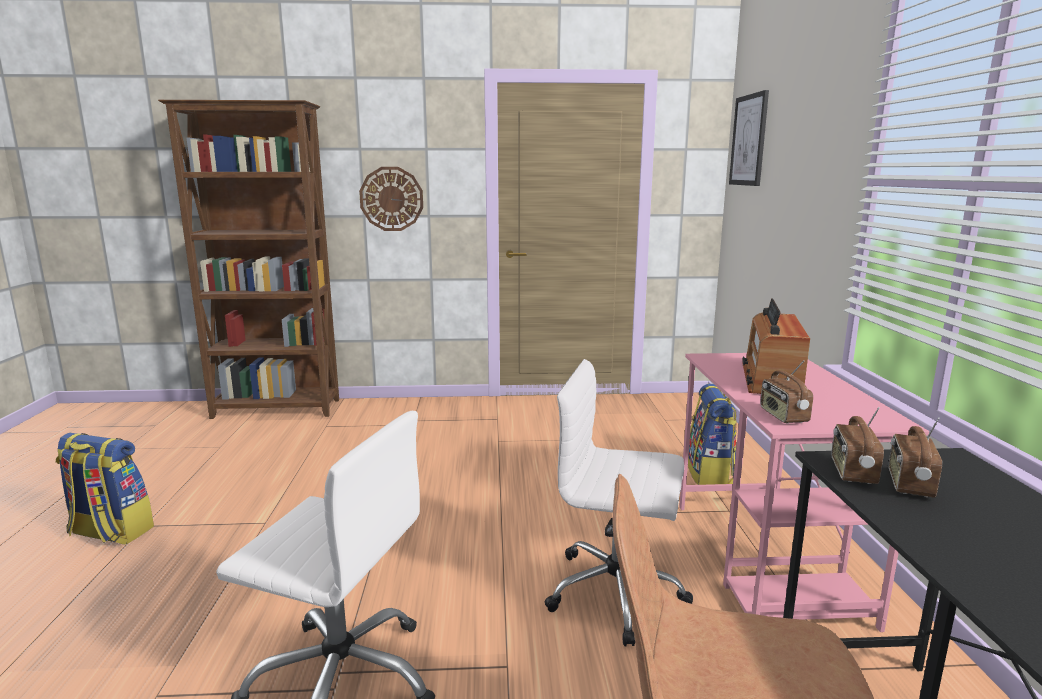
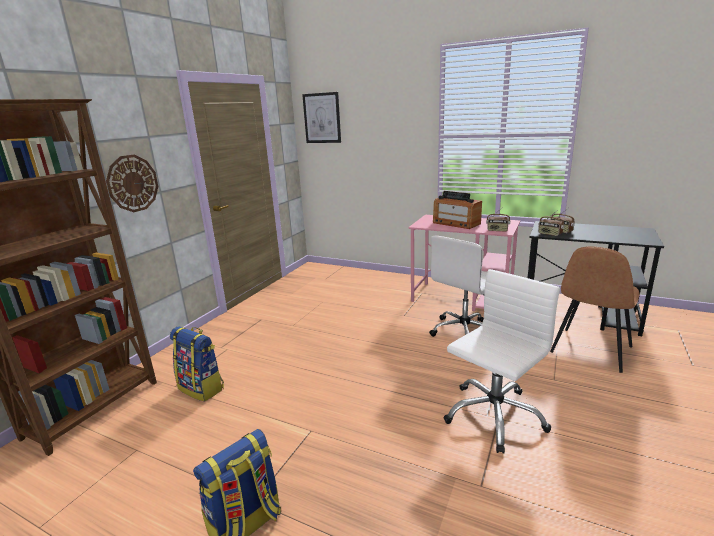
camera: 60 degrees left, 5 degrees up
backpack [688,384,737,485] -> backpack moved to [170,326,224,402]

